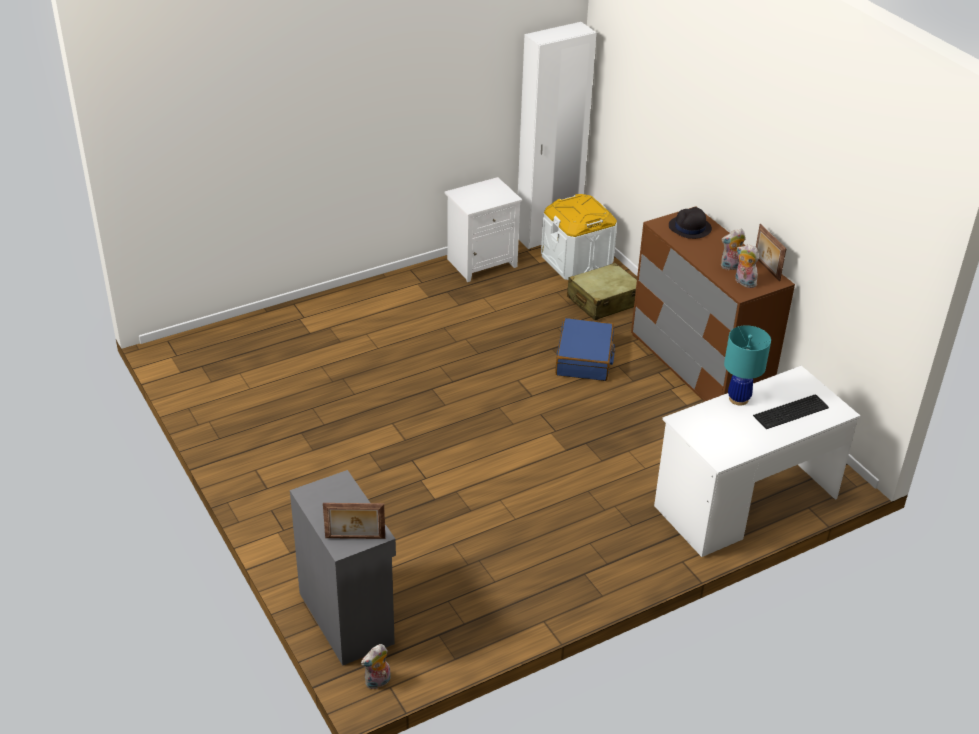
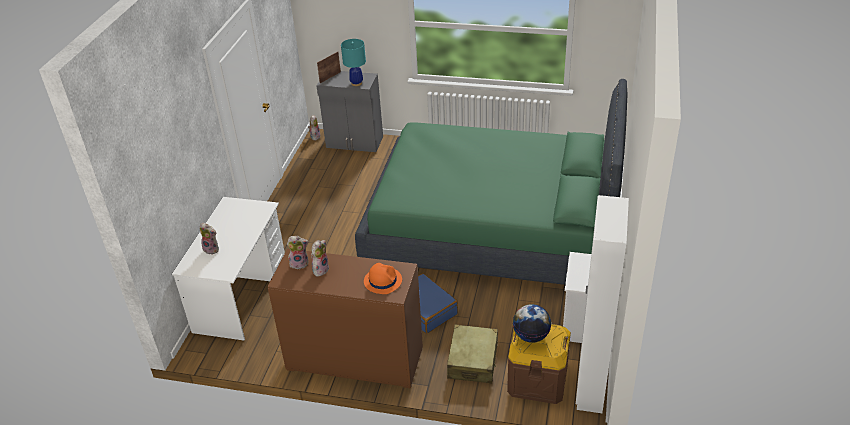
camera: 135 degrees right, 0 degrees up
white storage box [541,194,617,280] -> brown storage box [507,324,571,404]
black hat [669,207,712,239] -> orange hat [364,263,402,294]
turquoise table lamp [724,325,771,406] -> turquoise table lamp moved to [341,39,366,86]
keyboard [753,395,829,429] -> plush toy [200,223,219,255]
picture frame [756,224,787,281] -> none
none -> green bed [355,79,627,285]
none -> globe [513,304,551,343]

